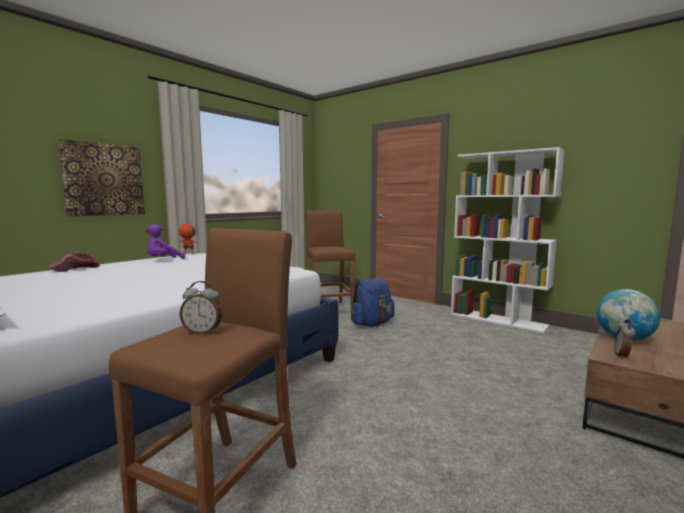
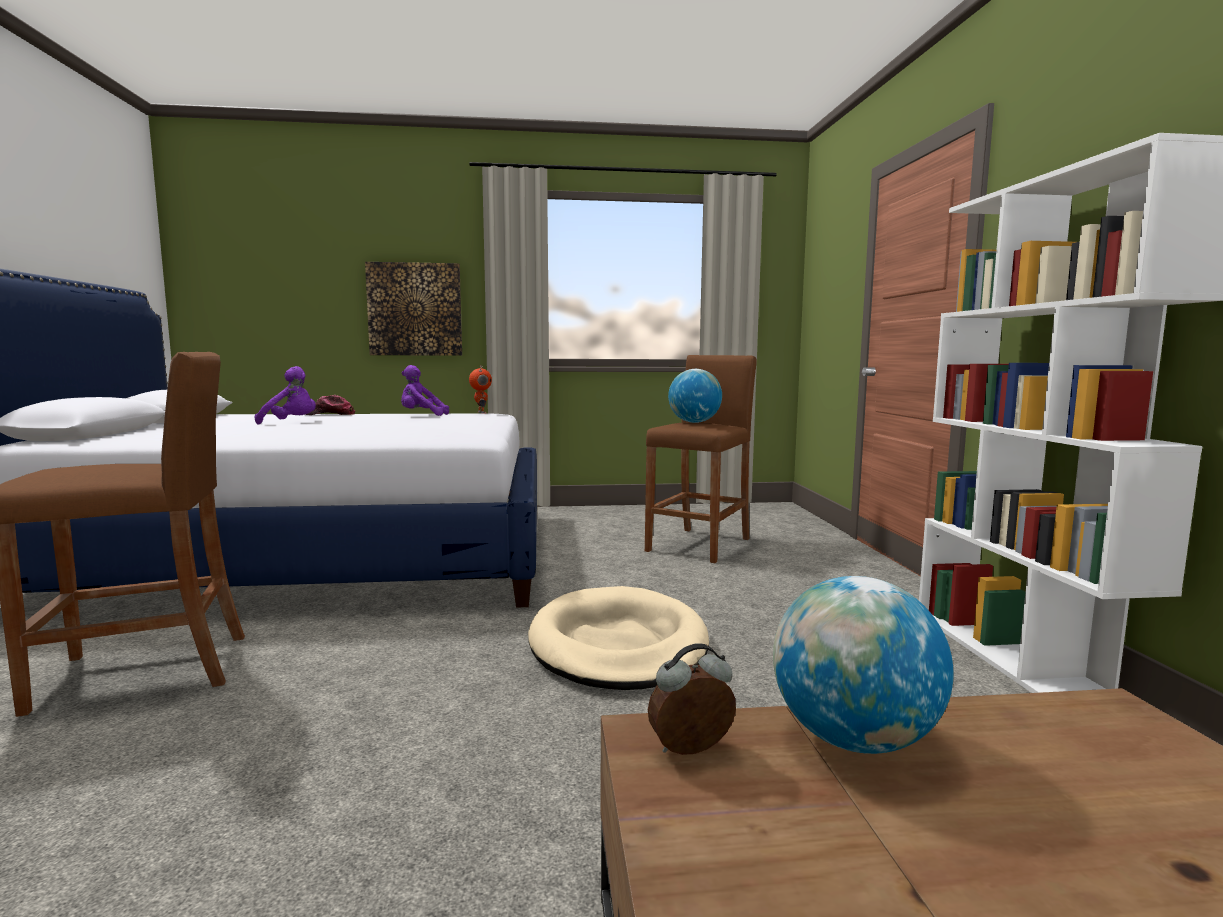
camera: 45 degrees right, 0 degrees up
alarm clock [179,281,222,334] -> none
blue backpack [351,278,395,327] -> none
none -> purple plush toy [255,366,316,425]
none -> beige dog bed [528,586,709,690]
none -> globe [668,369,722,423]

